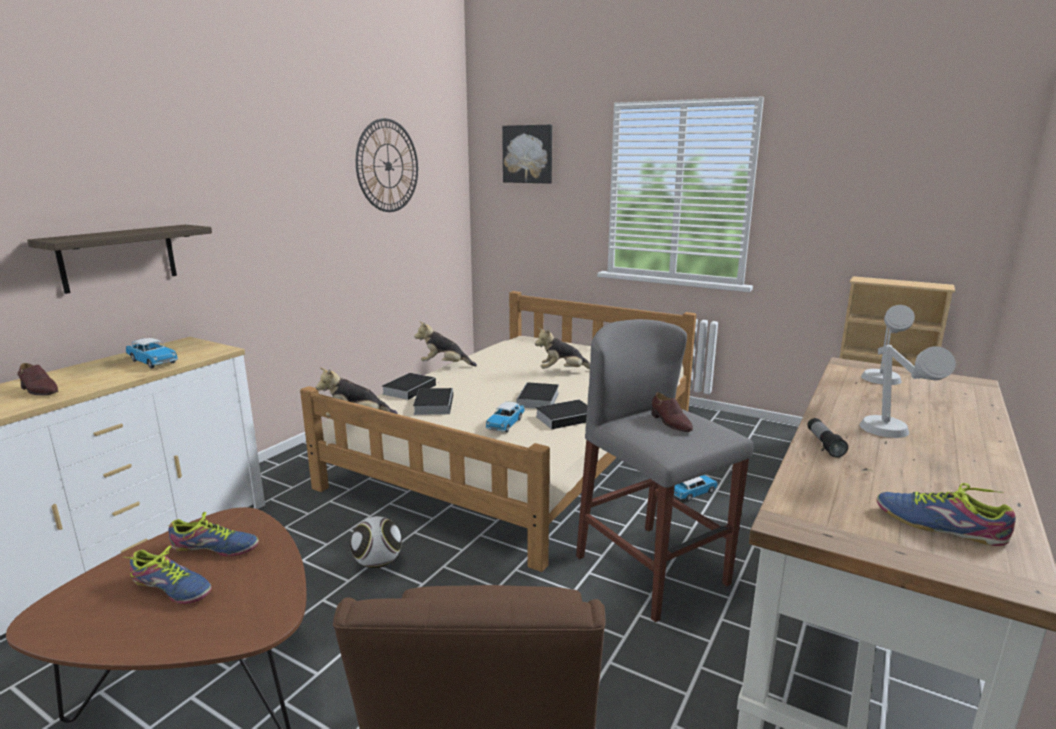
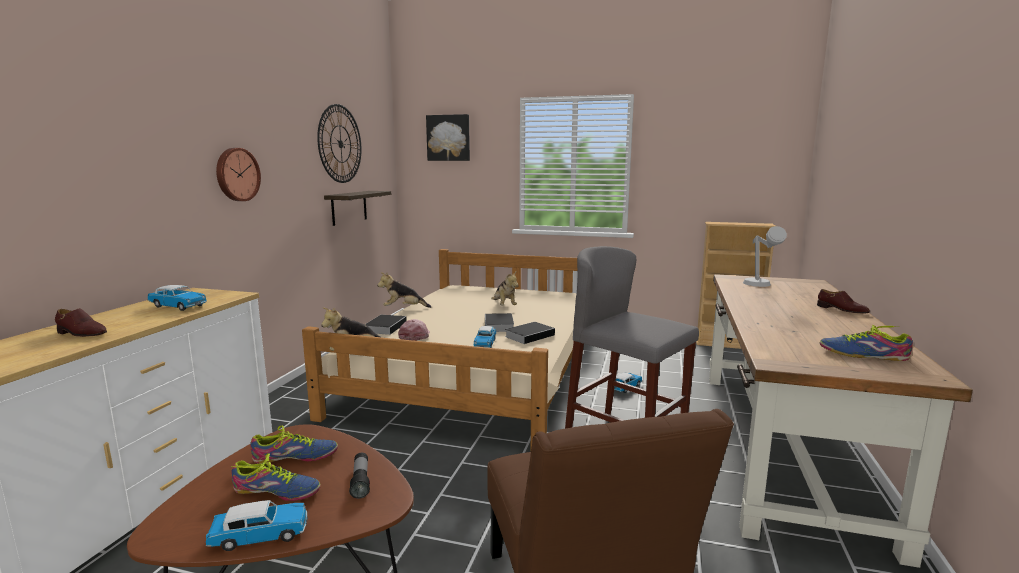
camera: 15 degrees left, 5 degrees down
shelf [27,225,212,294] -> shelf moved to [324,191,391,226]
football [350,516,402,568] -> none
book [413,388,453,415] -> pink cap [398,319,430,341]
plush toy [535,328,590,370] -> plush toy turned 90 degrees counterclockwise [491,272,519,305]
brown shoe [651,392,693,432] -> brown shoe moved to [817,289,870,313]
flashlight [807,418,848,457] -> flashlight moved to [349,453,370,499]
grey table lamp [860,345,956,438] -> none
none -> toy car [206,500,308,551]
none -> wall clock [216,148,261,201]

